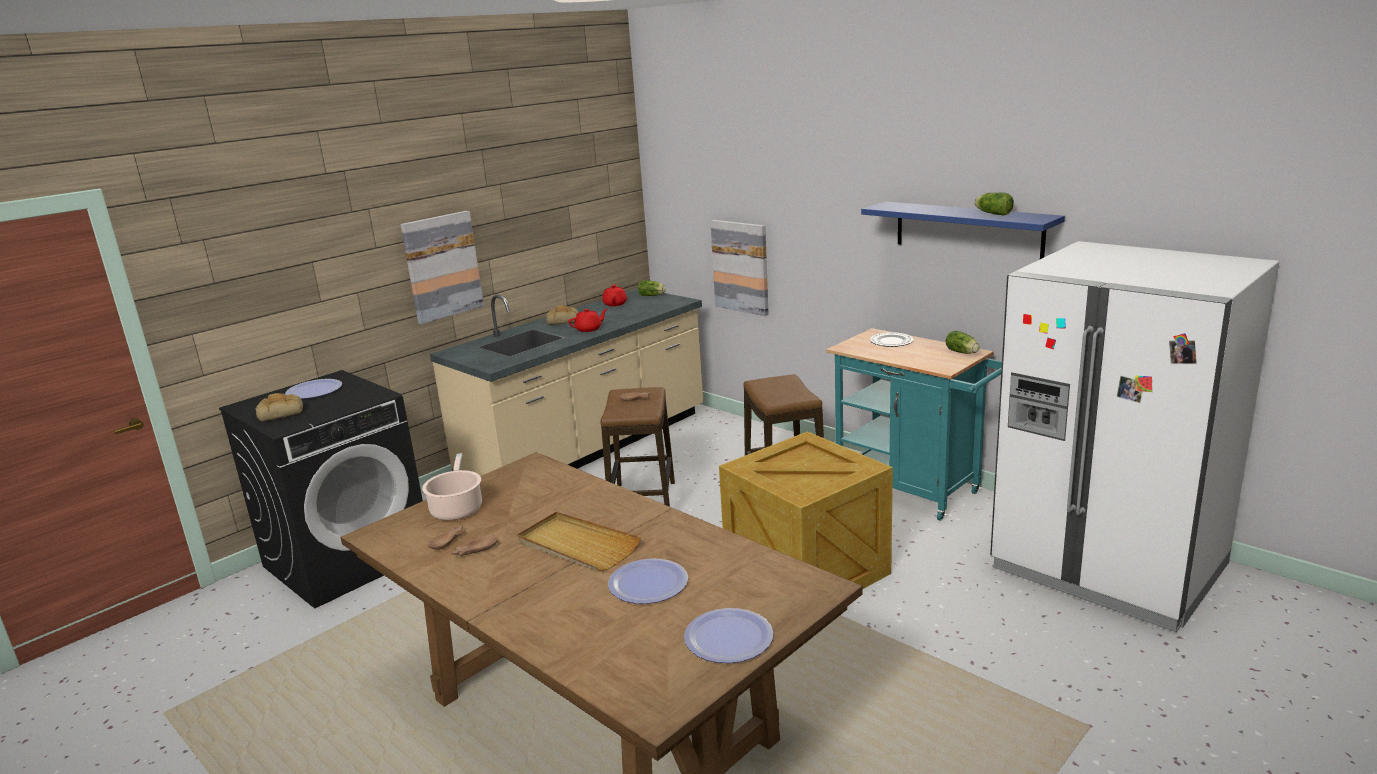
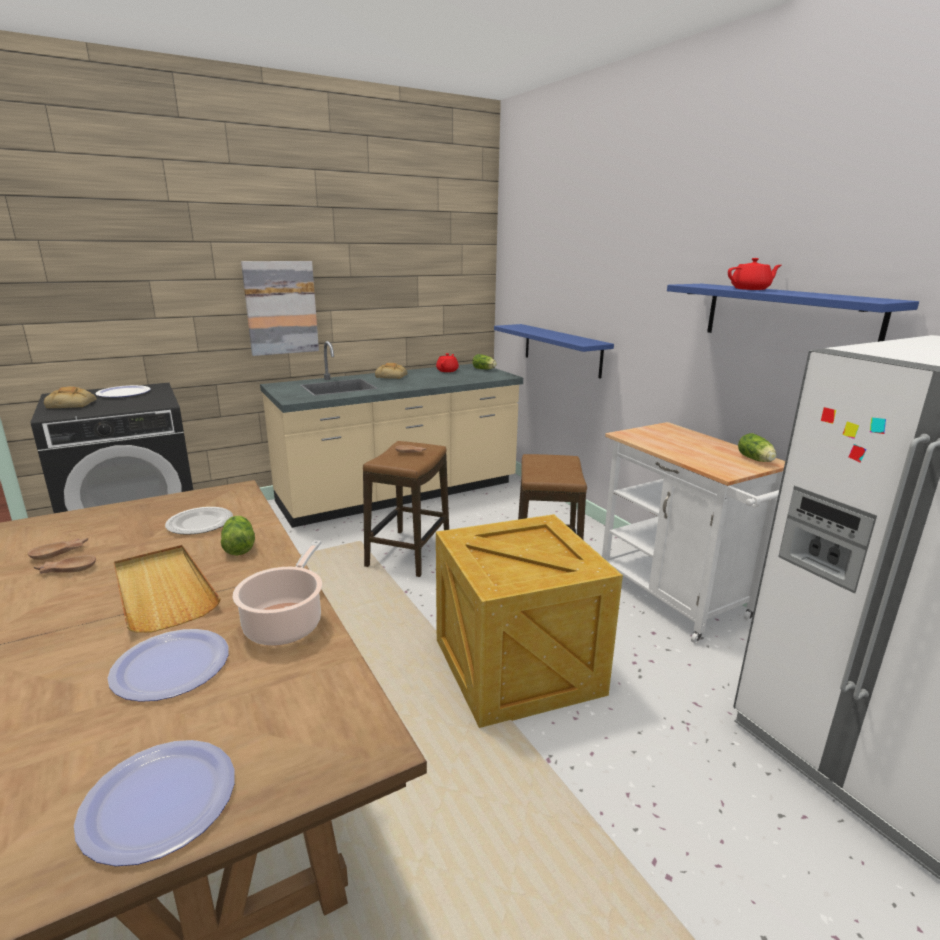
camera: 15 degrees right, 0 degrees up
cooking pot [422,453,482,520] -> cooking pot moved to [233,540,322,646]
red teapot [568,309,607,332] -> red teapot moved to [728,258,781,290]
picture [710,220,769,316] -> blue shelf [494,324,614,379]
turquoise cart [826,328,1002,521] -> white cart [602,422,785,643]
plate [870,332,914,347] -> plate moved to [165,507,233,535]
lettuce [974,192,1014,216] -> lettuce moved to [221,516,255,556]

